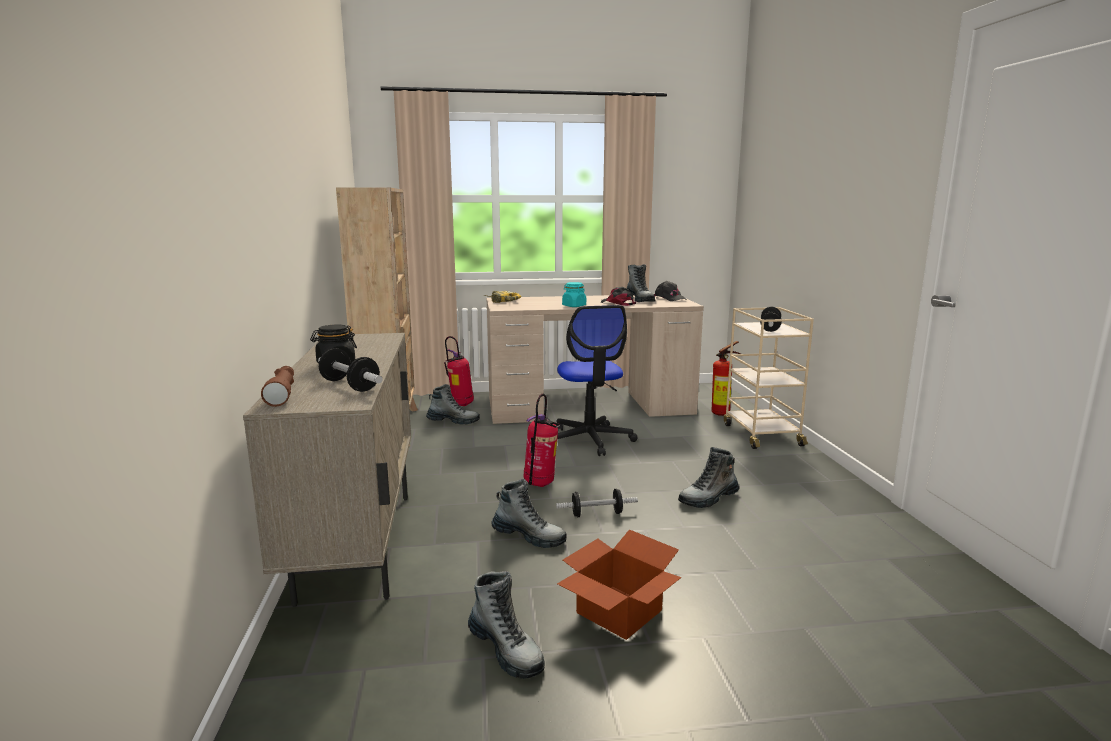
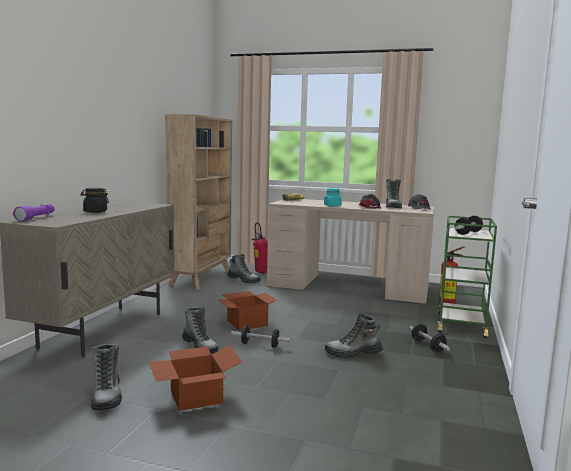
camera: 25 degrees right, 5 degrees down
brown flashlight [261,366,294,407] -> purple flashlight [13,205,55,221]
dumbbell [318,348,383,392] -> dumbbell moved to [409,324,450,352]
fire extinguisher [524,394,560,487] -> cardboard box [219,291,277,331]
office chair [556,305,637,456] -> none
beige cart [724,307,814,449] -> green cart [437,216,497,338]

